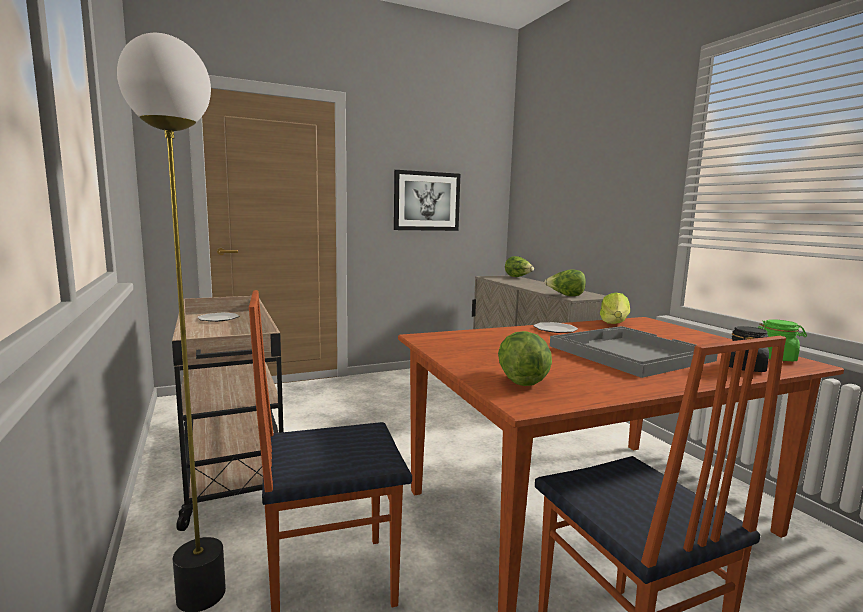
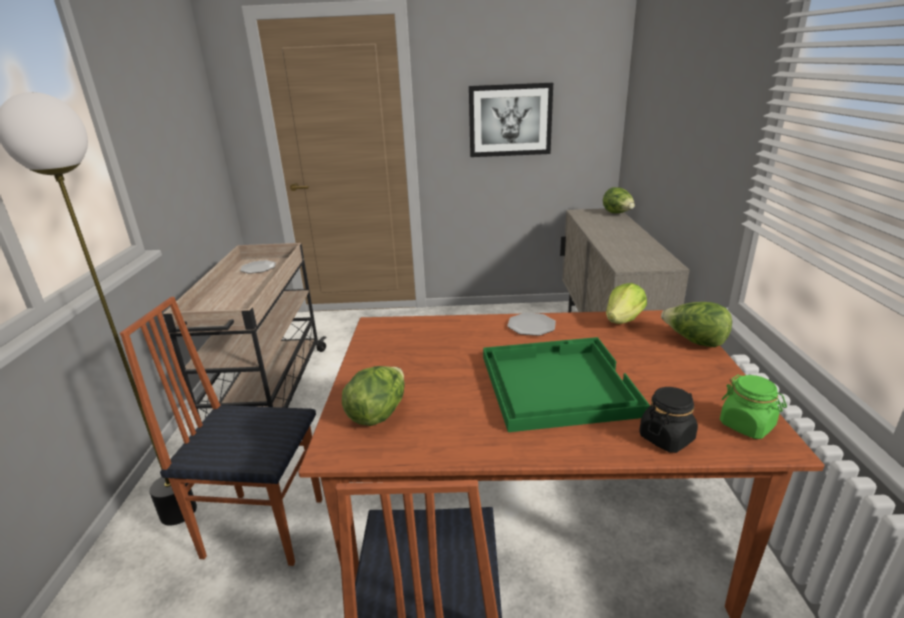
camera: 25 degrees right, 15 degrees up
lettuce [545,269,586,296] -> lettuce moved to [661,302,732,347]
grey tray [550,326,718,378] -> green tray [483,337,650,432]

